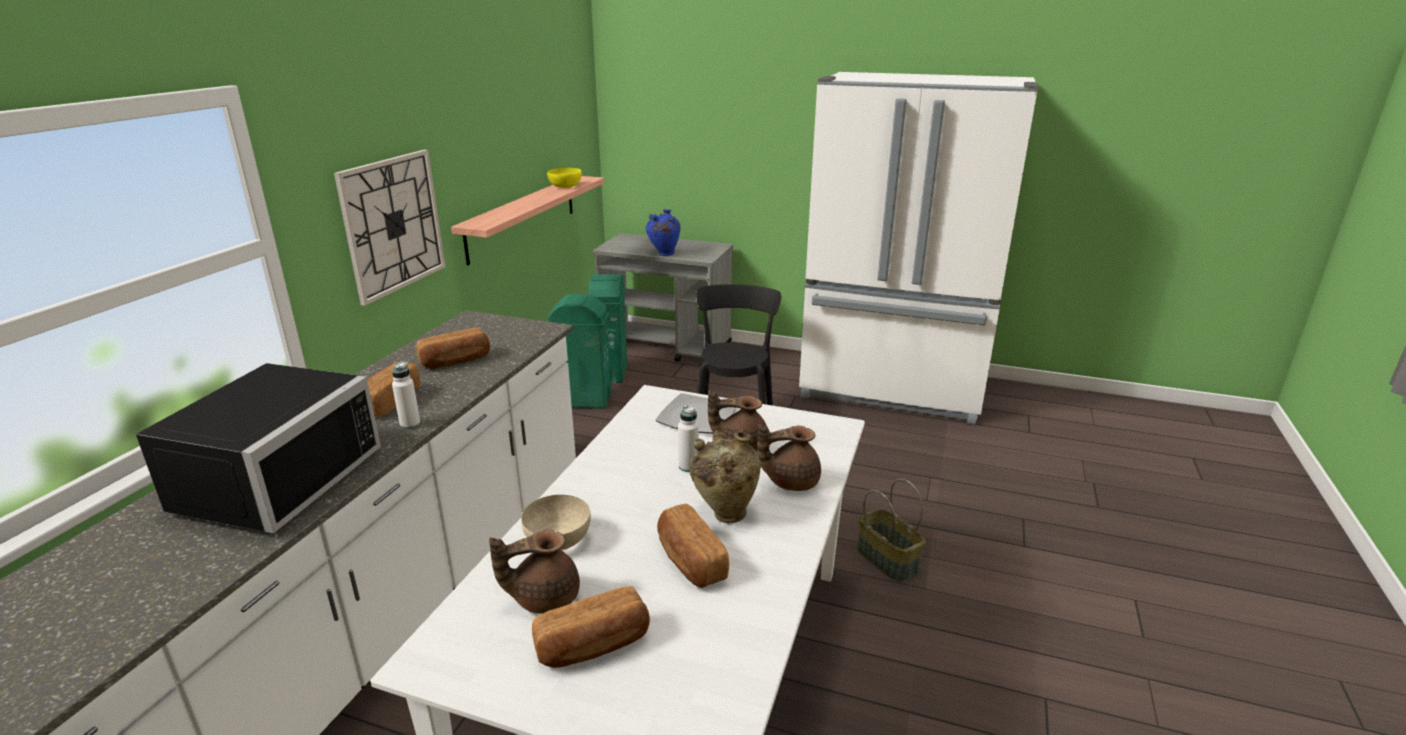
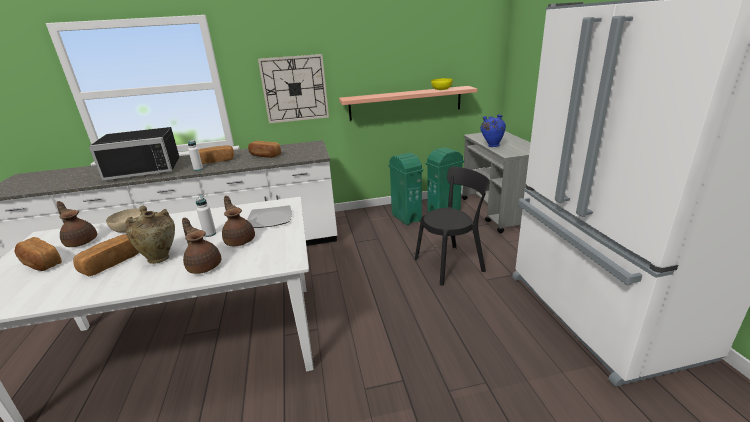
camera: 60 degrees right, 0 degrees up
basket [857,479,925,582] -> none

